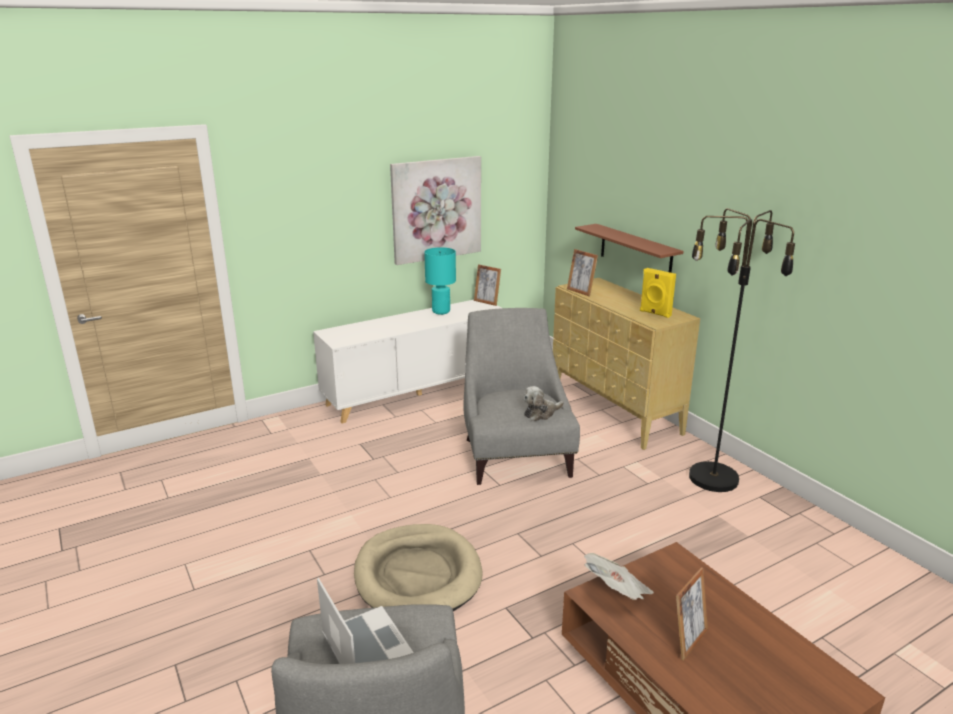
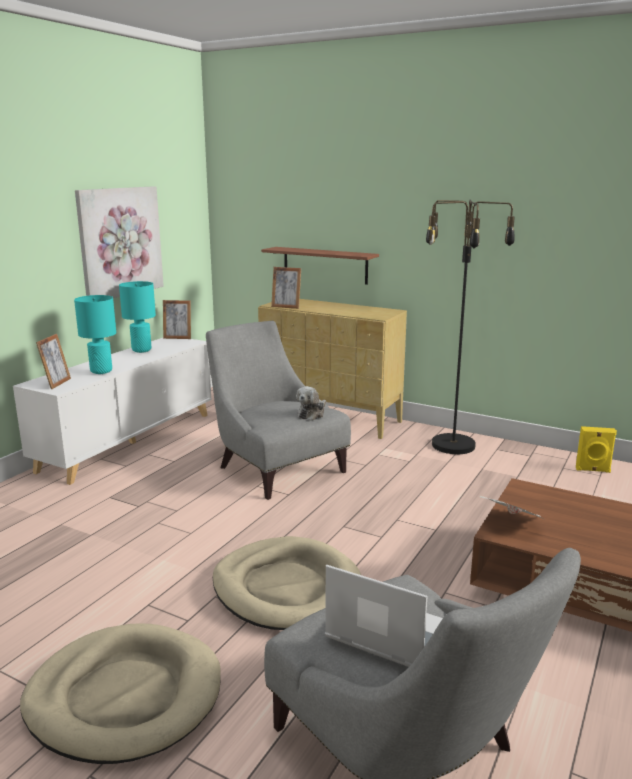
camera: 30 degrees left, 5 degrees down
yellow speaker [640,268,676,318] -> yellow speaker moved to [576,426,617,473]
picture frame [676,567,708,661] -> picture frame moved to [36,334,71,389]
none -> beige dog bed [20,624,221,764]
none -> turquoise table lamp [74,295,116,374]

